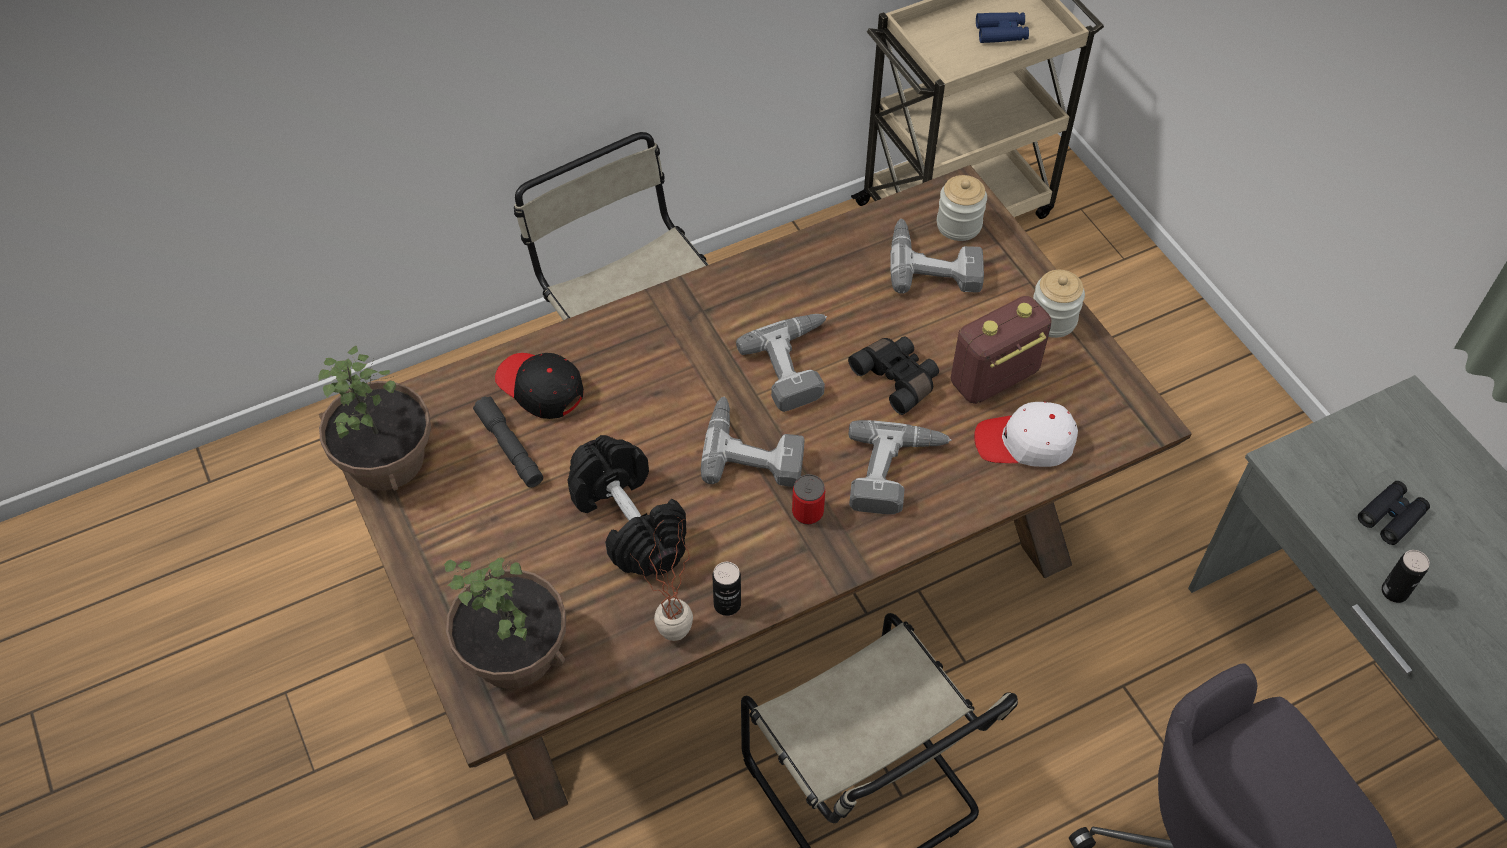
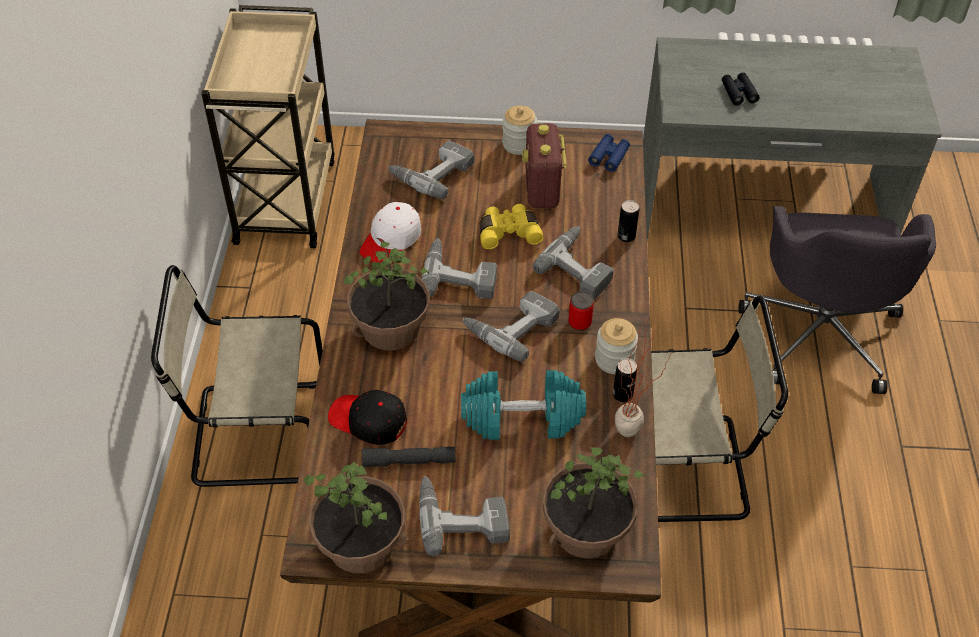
camera: 60 degrees left, 5 degrees down
black cap [495,353,584,419] -> black cap turned 45 degrees clockwise [328,390,407,445]
black dumbbell [567,435,686,577] -> turquoise dumbbell [461,370,586,440]
black binoculars [848,336,939,415] -> yellow binoculars [480,204,543,249]
jar [937,175,987,241] -> jar moved to [595,318,638,374]
white cap [974,402,1078,467] -> white cap moved to [360,202,421,263]
blue binoculars [976,12,1029,43] -> blue binoculars moved to [588,134,630,172]
can [1381,550,1430,603] -> can moved to [617,200,639,242]
none -> potted plant [344,241,430,351]
none -> power drill [419,476,510,556]

